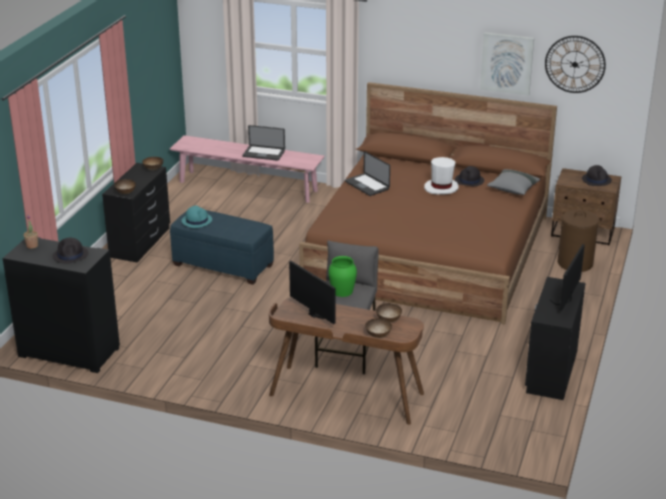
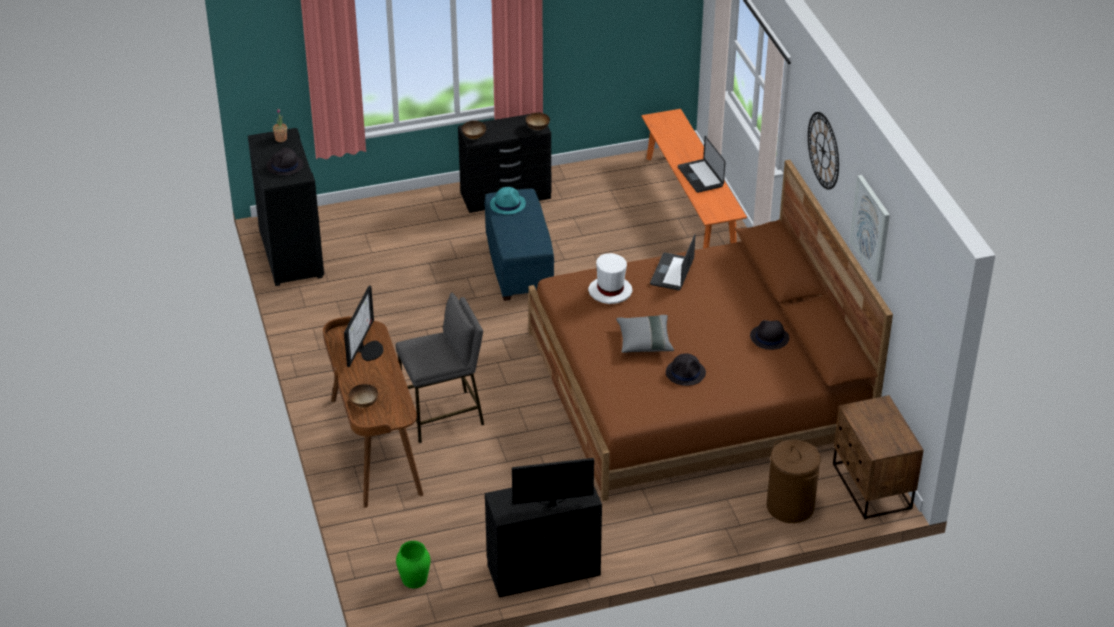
camera: 55 degrees right, 10 degrees up
pink bench [170,135,325,203] -> orange bench [641,109,747,248]
green vase [328,256,357,297] -> green vase moved to [396,541,430,588]
bowl [376,303,402,322] -> none
white hat [424,157,459,195] -> white hat moved to [588,253,632,304]
grey pillow [487,169,540,195] -> grey pillow moved to [616,315,674,353]
wall clock [545,36,606,93] -> wall clock moved to [808,112,839,190]
black hat [582,165,612,186] -> black hat moved to [666,353,706,386]

